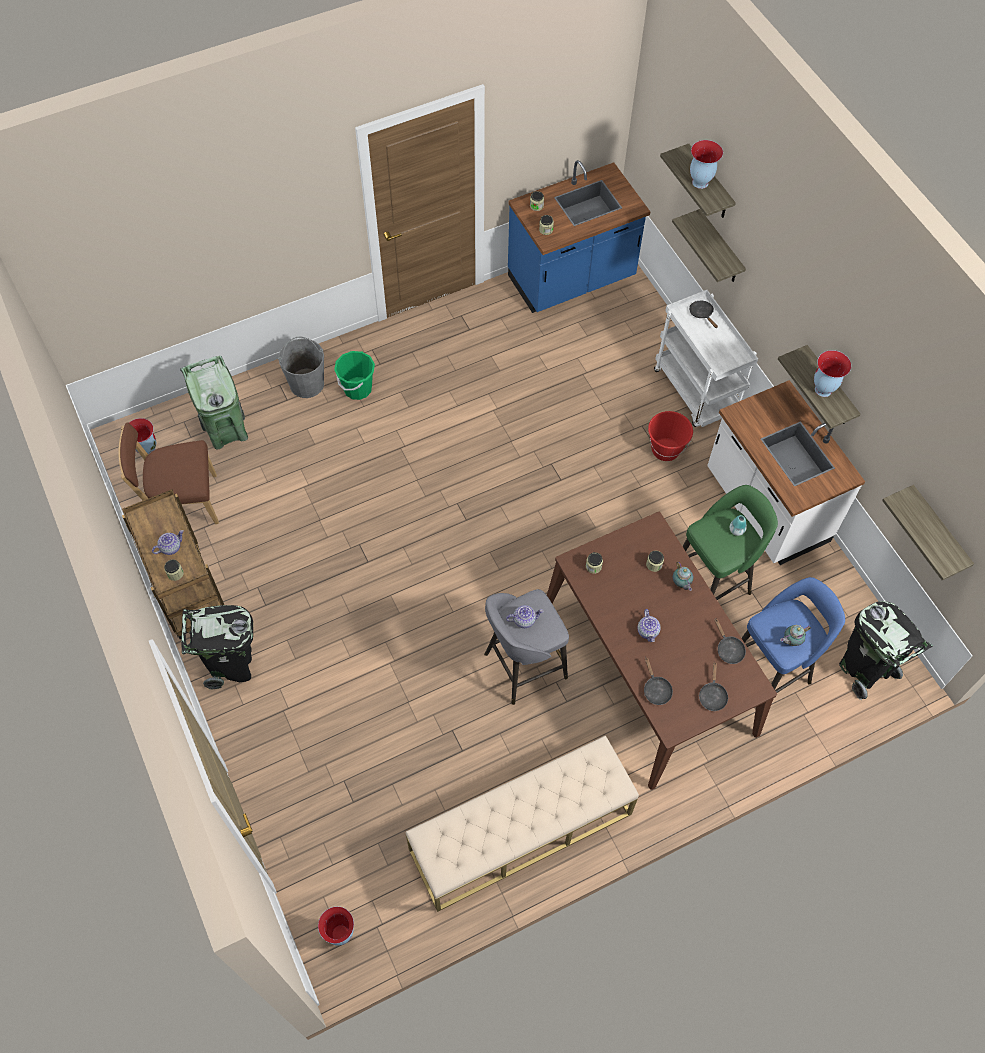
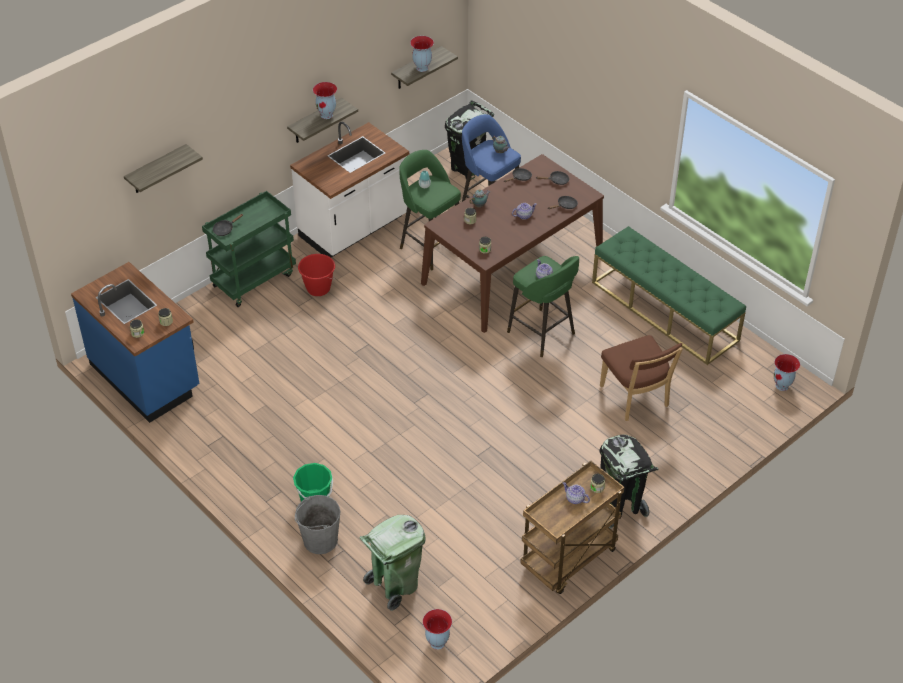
camera: 105 degrees left, 15 degrees down
brown chair [118,422,219,524] -> brown chair moved to [600,335,683,421]
beige bench [405,736,639,912] -> green bench [592,226,746,365]
grey stool [484,589,569,705] -> green stool [507,256,579,357]
white cart [654,290,758,427] -> green cart [202,191,296,307]
shelf [672,209,746,282] -> none
vase [690,140,723,189] -> vase moved to [410,36,434,72]

